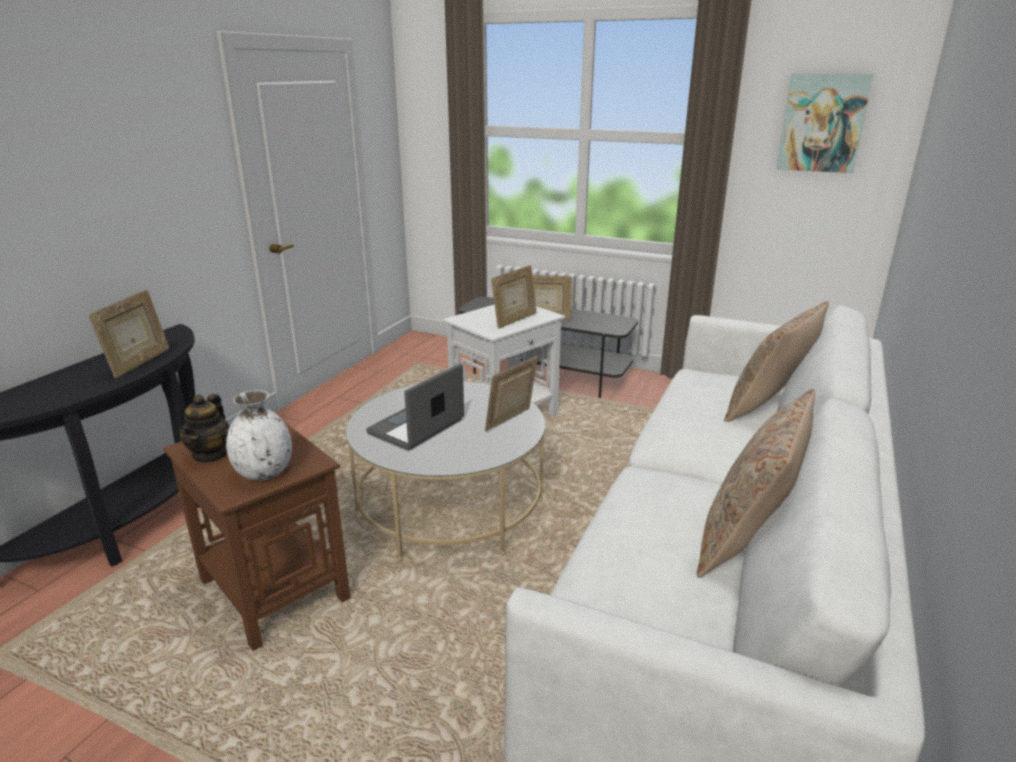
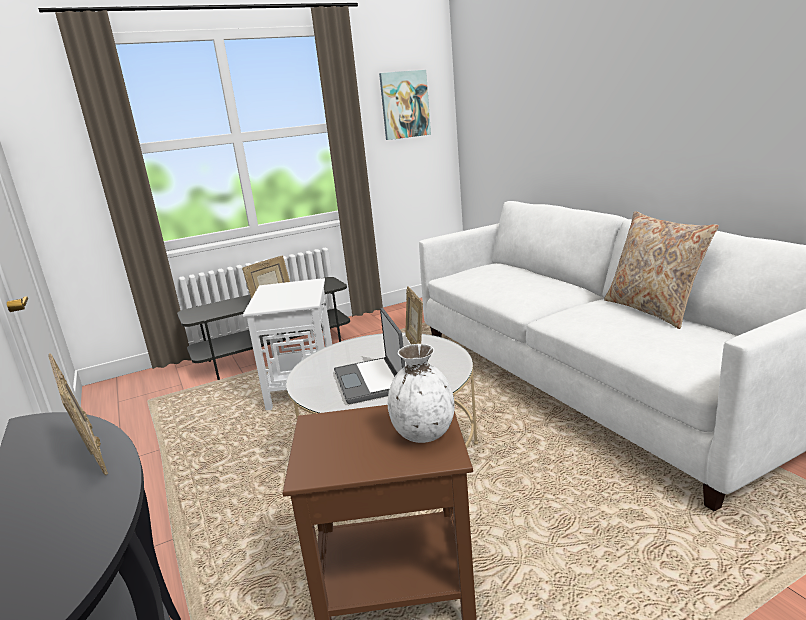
camera: 50 degrees left, 5 degrees down
teapot [180,394,229,463] -> none
picture frame [491,265,536,328] -> none
beige pillow [724,301,829,422] -> none

